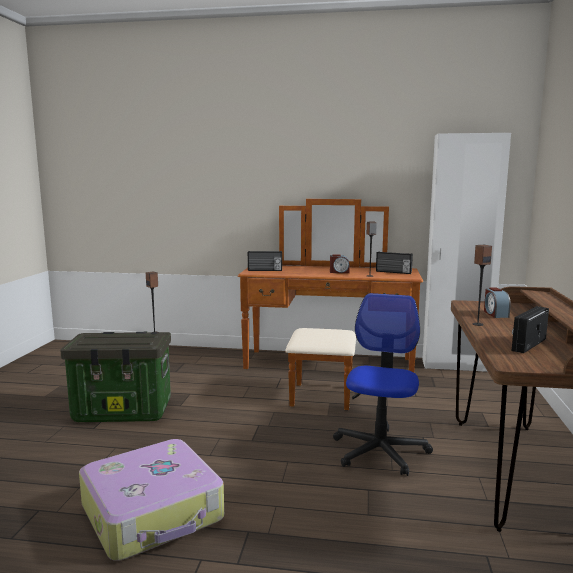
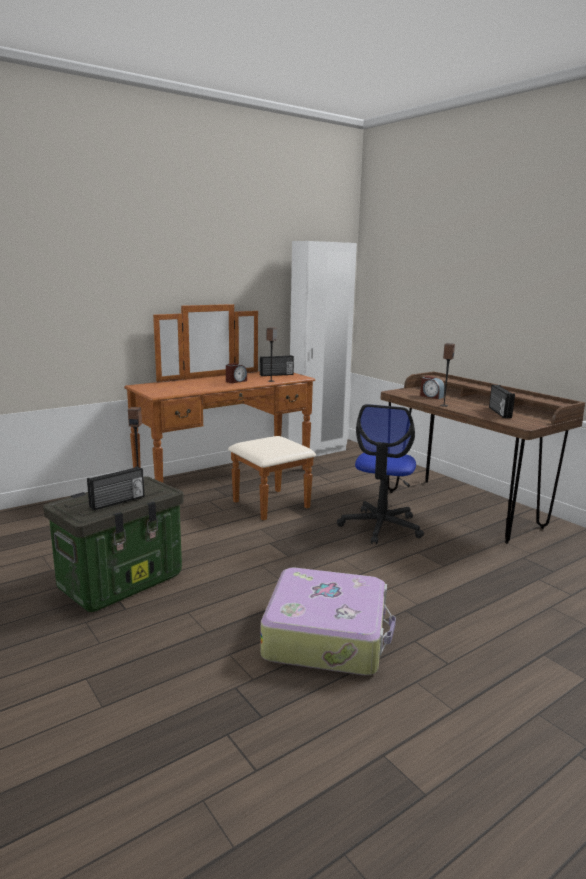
camera: 45 degrees left, 5 degrees up
radio [248,251,282,271] -> radio moved to [87,466,144,510]
office chair [333,293,433,476] -> office chair turned 135 degrees counterclockwise [337,404,424,544]

